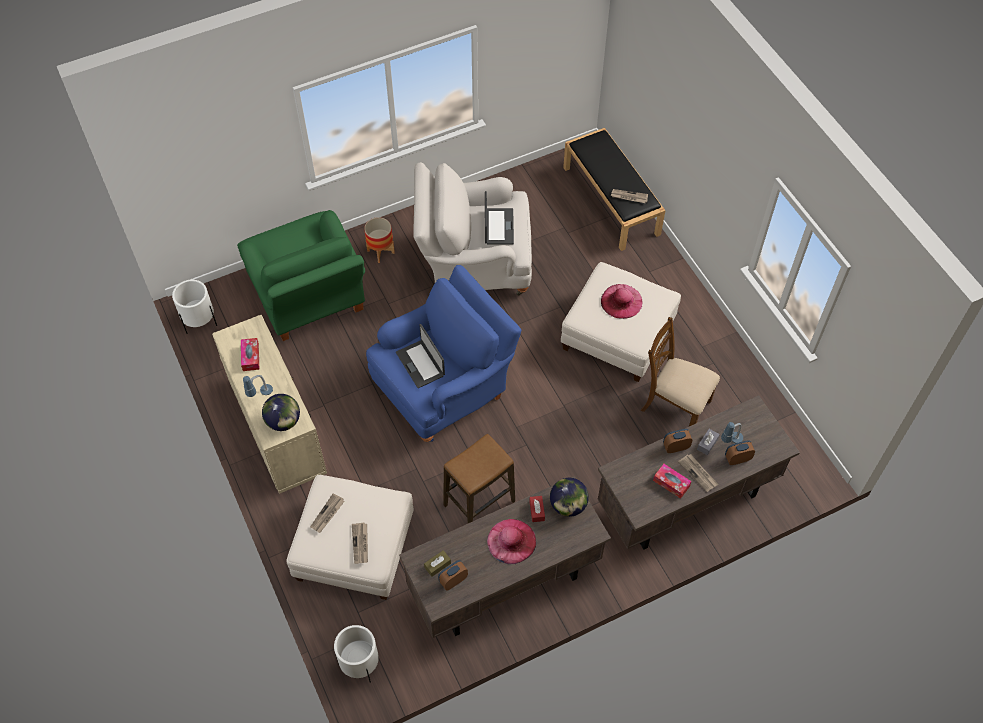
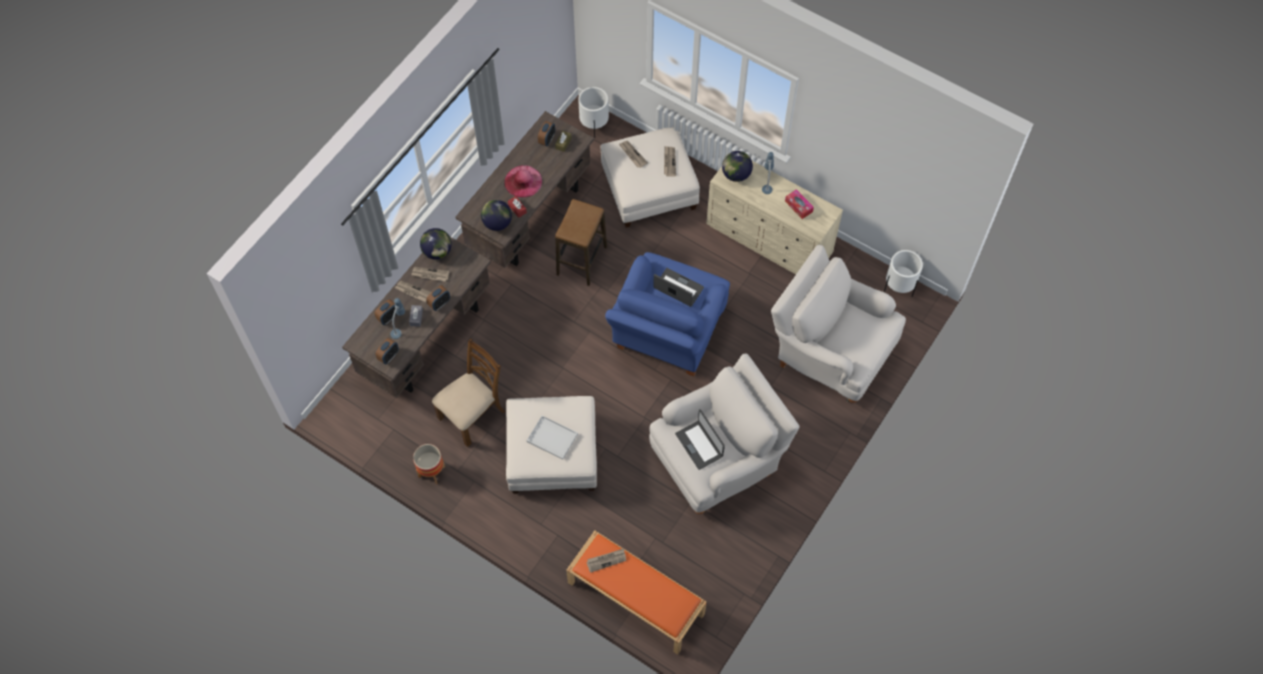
camera: 150 degrees right, 5 degrees up
green armchair [237,210,365,341] -> white armchair [771,245,906,403]
planter [364,217,395,263] -> planter moved to [413,444,445,484]
black bench [563,128,666,251] -> orange bench [566,530,707,655]
pink hat [601,284,643,319] -> white tray [526,415,578,460]
brown chair [641,317,720,426] -> brown chair turned 45 degrees counterclockwise [432,339,505,447]
tissue box [653,464,692,499] -> newspaper [411,267,450,282]
none -> alarm clock [376,338,399,365]
none -> globe [420,228,452,260]

